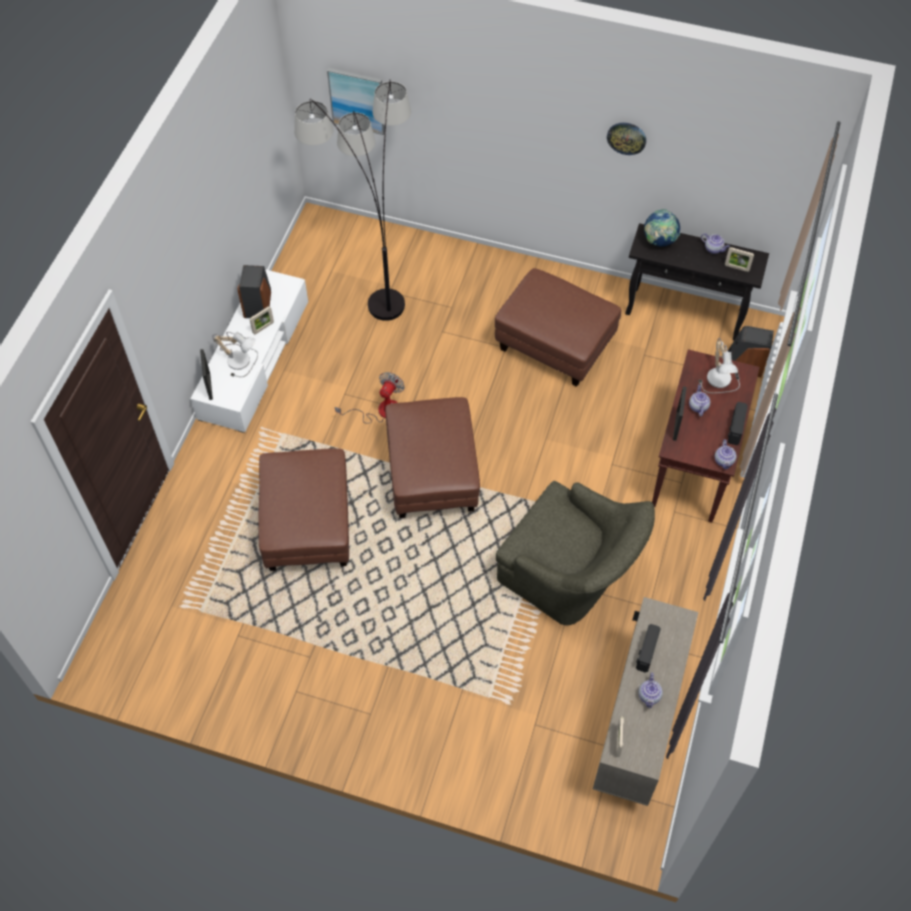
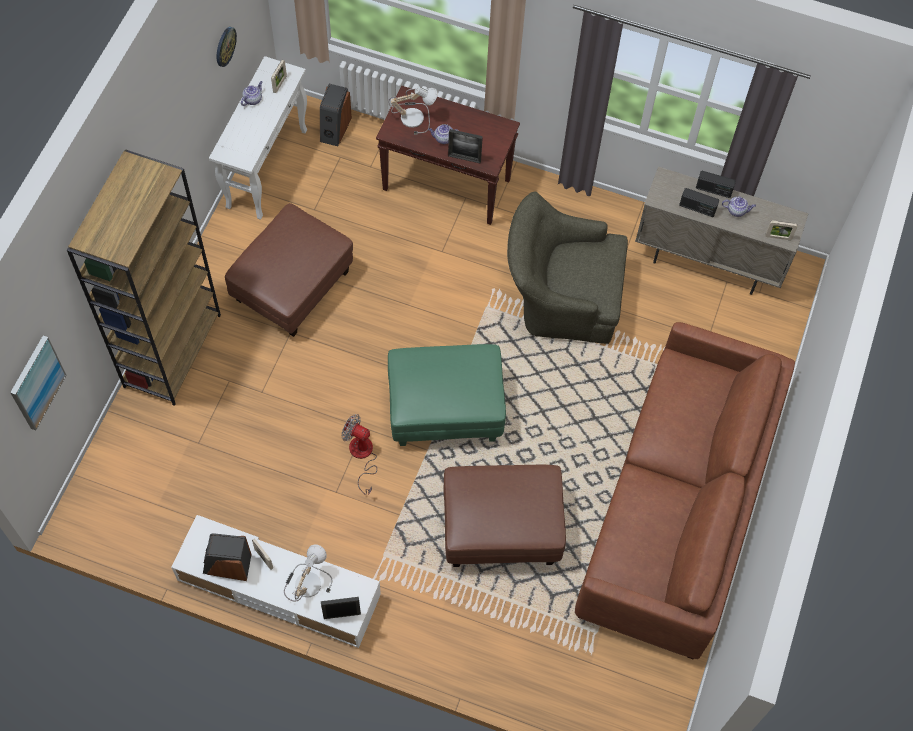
camera: 90 degrees left, 5 degrees up
floor lamp [294,80,411,321] -> none
brown ottoman [385,397,480,518] -> green ottoman [388,344,506,446]
green armchair [496,481,655,625] -> green armchair turned 120 degrees counterclockwise [507,191,628,344]
wall clock [607,123,646,155] -> wall clock moved to [217,27,237,67]
black console table [625,223,769,341] -> white console table [209,56,307,220]
globe [644,209,680,247] -> none
teapot [715,439,736,470] -> none
radio [728,402,748,445] -> radio moved to [696,171,736,198]
none -> brown bookcase [67,149,221,406]
none -> brown sofa [575,322,795,659]

